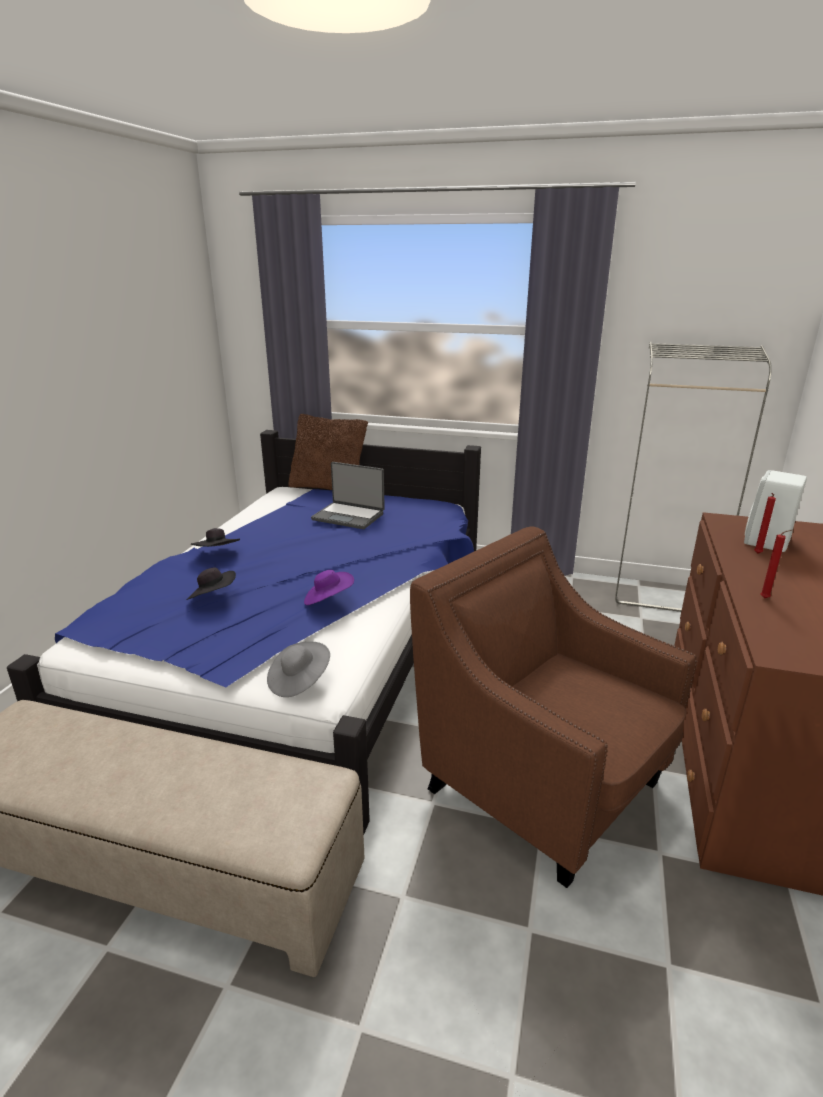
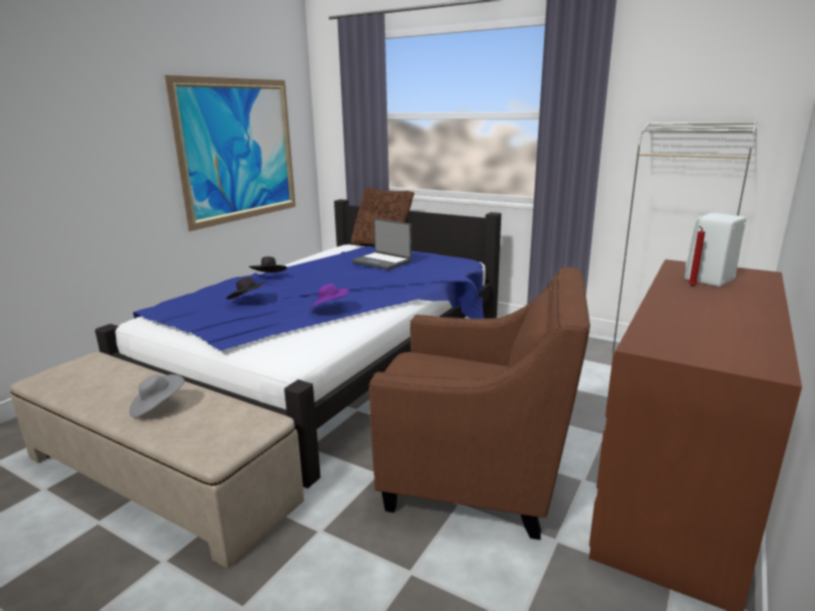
camera: 15 degrees right, 5 degrees down
grey hat [267,641,330,697] -> grey hat moved to [129,374,184,418]
brown armchair [410,526,697,888] -> brown armchair turned 135 degrees clockwise [369,267,590,540]
red candle [760,530,792,599] -> none
none -> picture [165,75,296,232]

